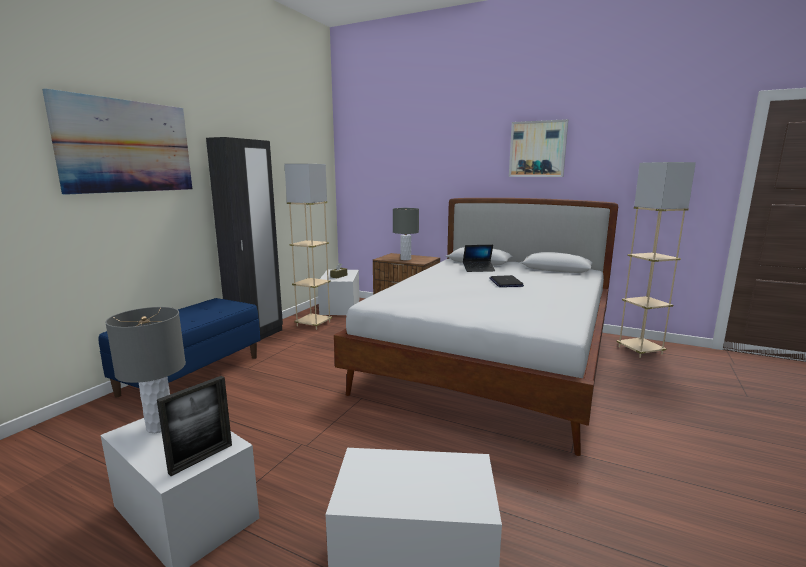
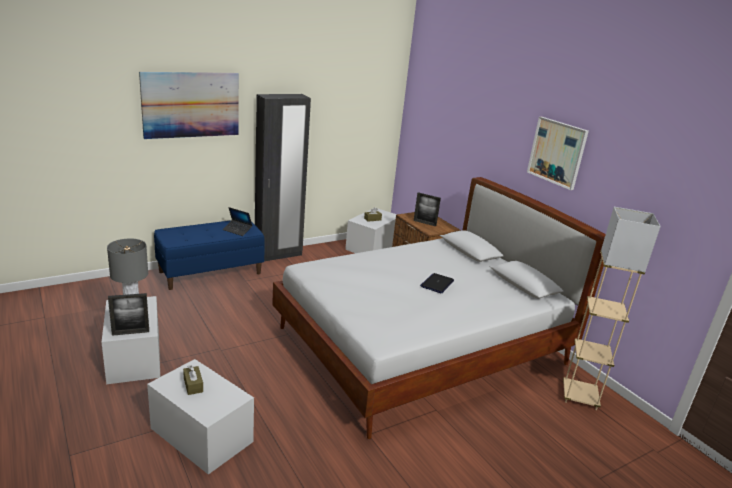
camera: 30 degrees right, 10 degrees up
beige floor lamp [285,164,332,330] -> none
grey table lamp [393,208,419,260] -> picture frame [414,192,441,227]
laptop [463,245,495,272] -> laptop moved to [223,207,252,236]
none -> brown tissue box [183,365,203,395]

